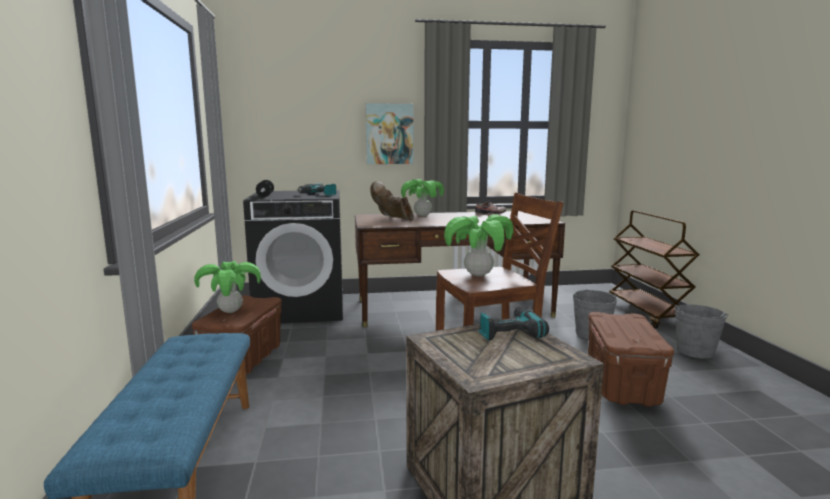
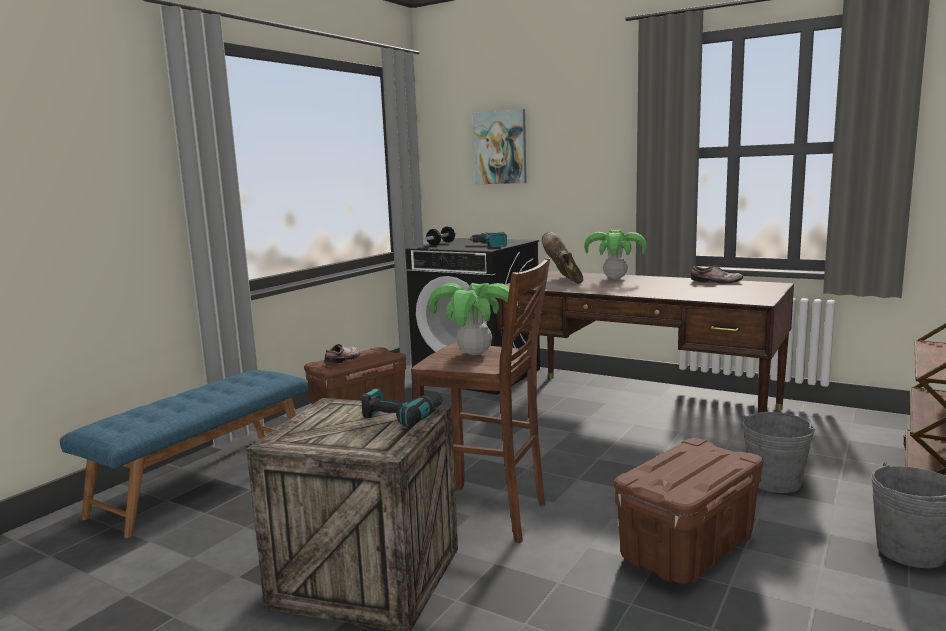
camera: 40 degrees right, 0 degrees up
potted plant [194,261,261,313] -> shoe [325,344,360,364]
picture [366,103,414,164] -> picture moved to [473,109,527,184]

